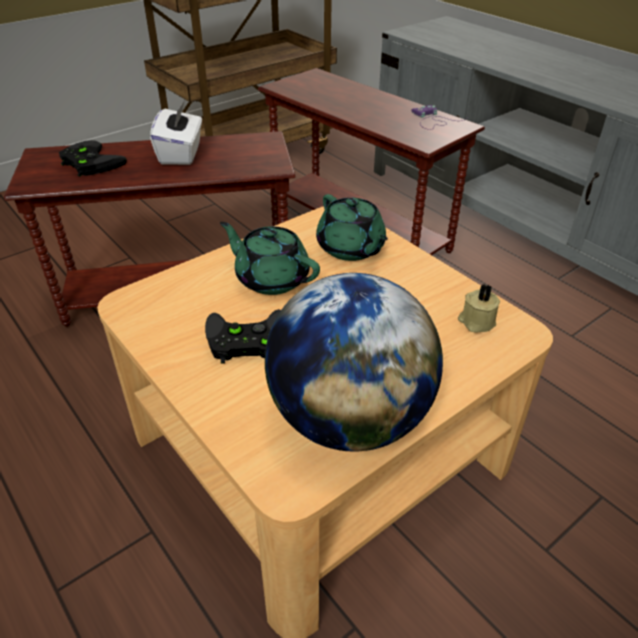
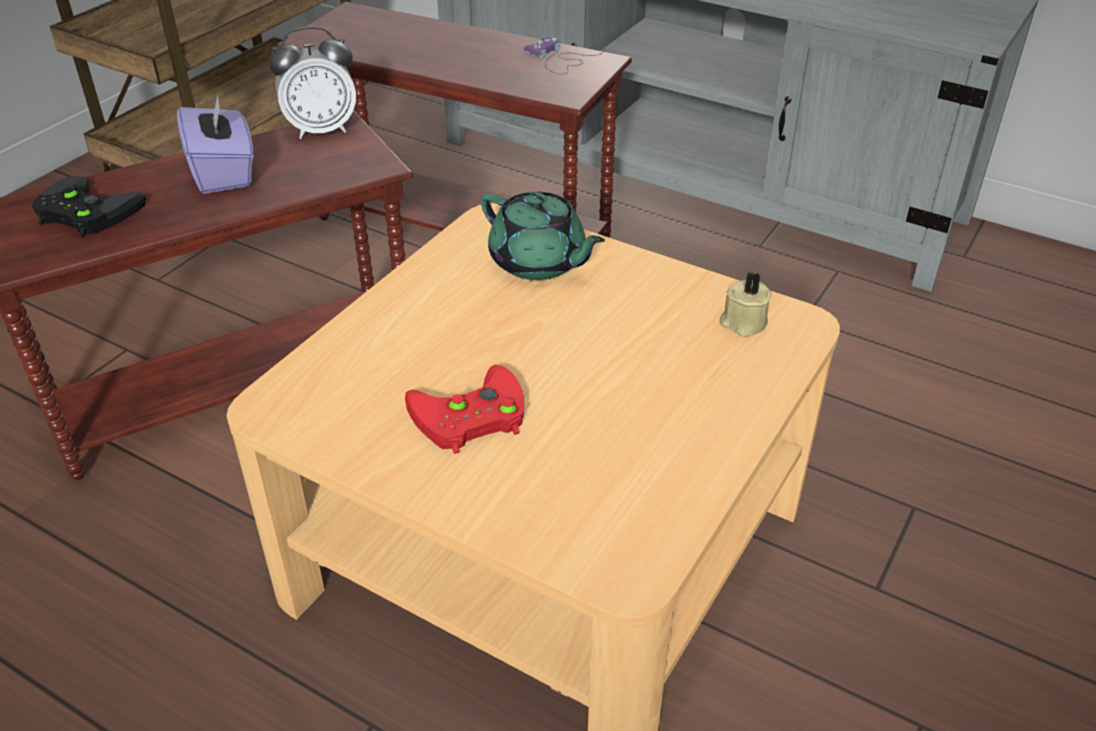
camera: 20 degrees left, 0 degrees up
white tissue box [150,100,202,165] -> purple tissue box [177,94,253,194]
black game controller [205,309,281,364] -> red game controller [405,365,524,454]
green teapot [220,222,320,295] -> none
globe [265,273,443,452] -> none
none -> alarm clock [269,27,356,139]

